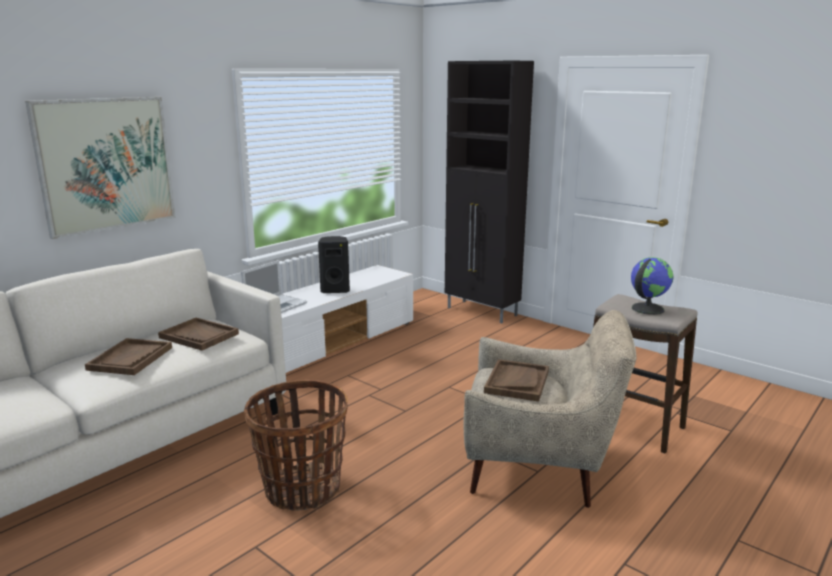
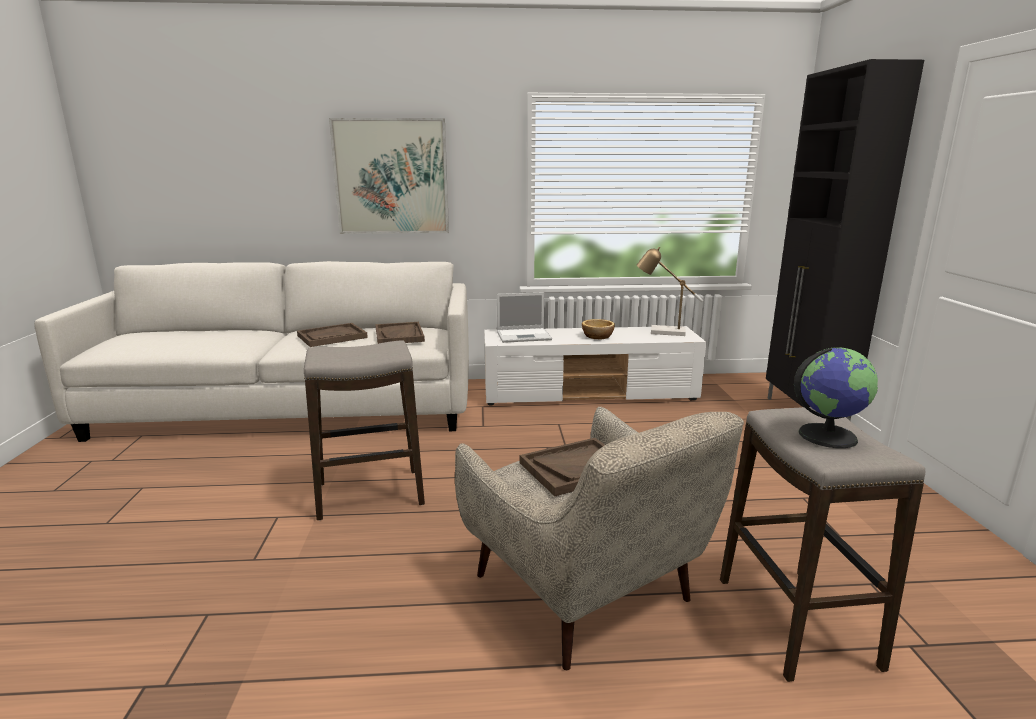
camera: 45 degrees right, 0 degrees up
basket [244,380,348,511] -> stool [304,340,425,520]
black speaker [318,236,350,293] -> bowl [582,319,615,339]
none -> table lamp [637,247,704,336]

